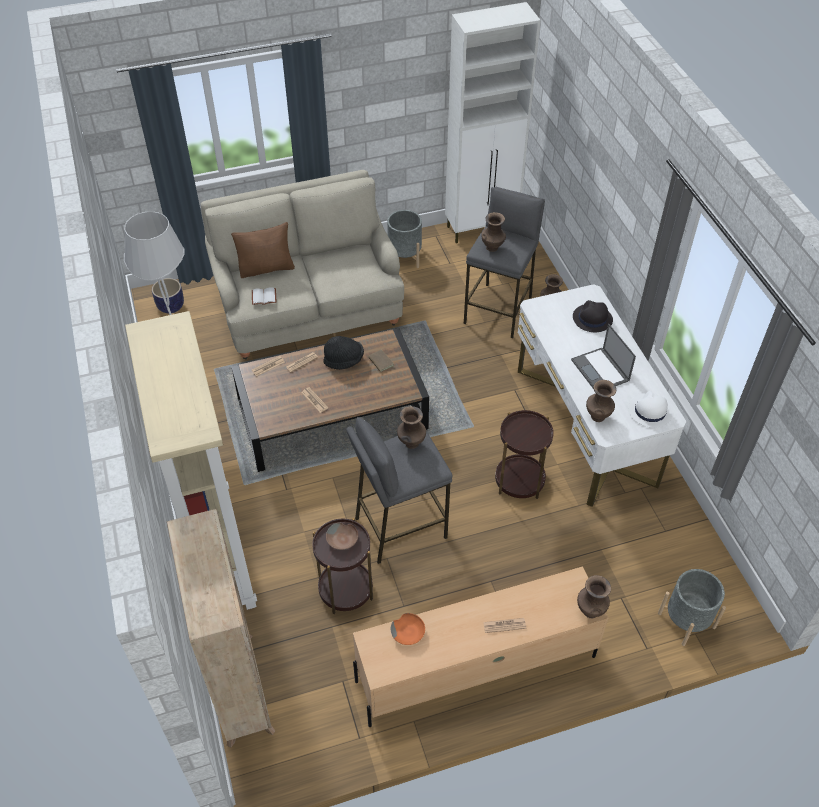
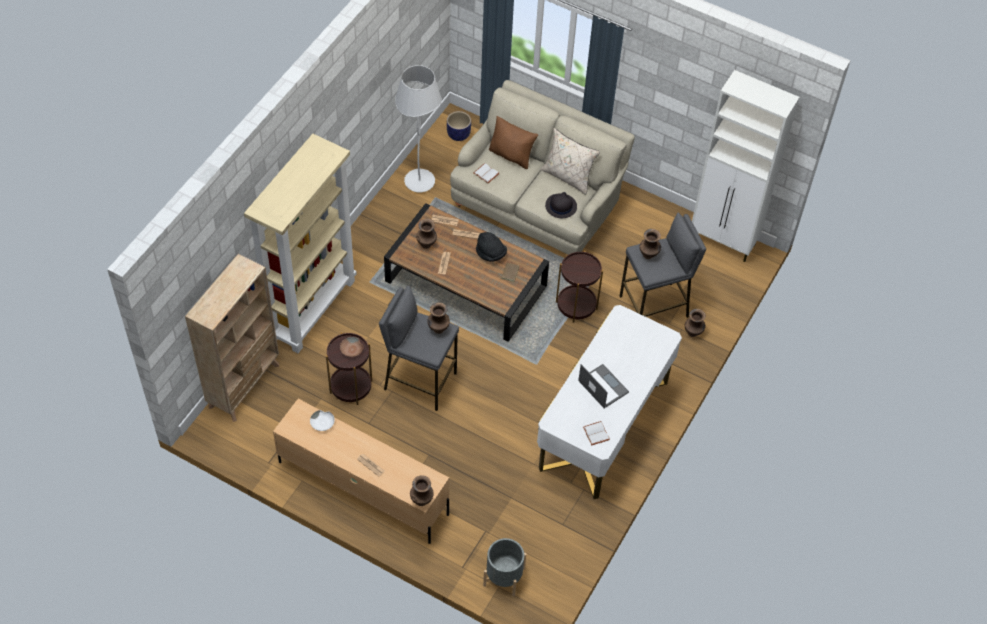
camera: 45 degrees right, 5 degrees up
grey planter [387,210,422,268] -> none
orange bowl [391,613,425,645] -> white bowl [310,410,335,431]
brown side table [495,410,554,499] -> brown side table moved to [556,250,603,323]
laptop [571,324,636,388] -> laptop turned 120 degrees clockwise [578,364,629,409]
black hat [573,300,613,332] -> black hat moved to [545,192,577,218]
brown vase [586,380,616,422] -> brown vase moved to [416,219,437,249]
white hat [629,391,672,428] -> white book [583,421,610,446]
none -> beige pillow [541,128,600,195]

